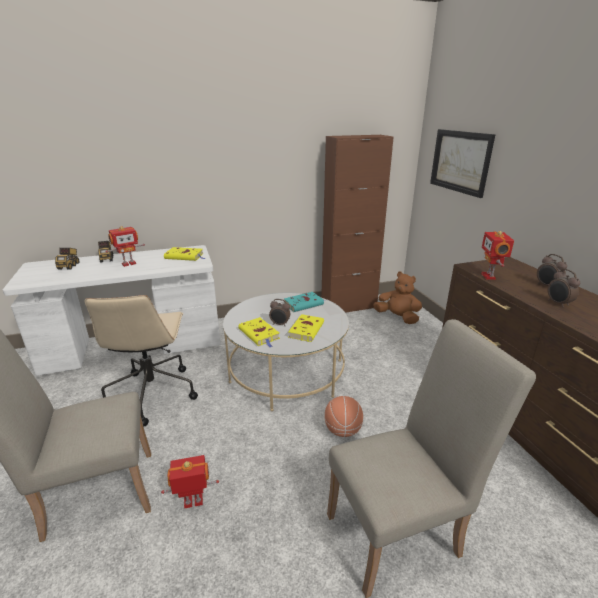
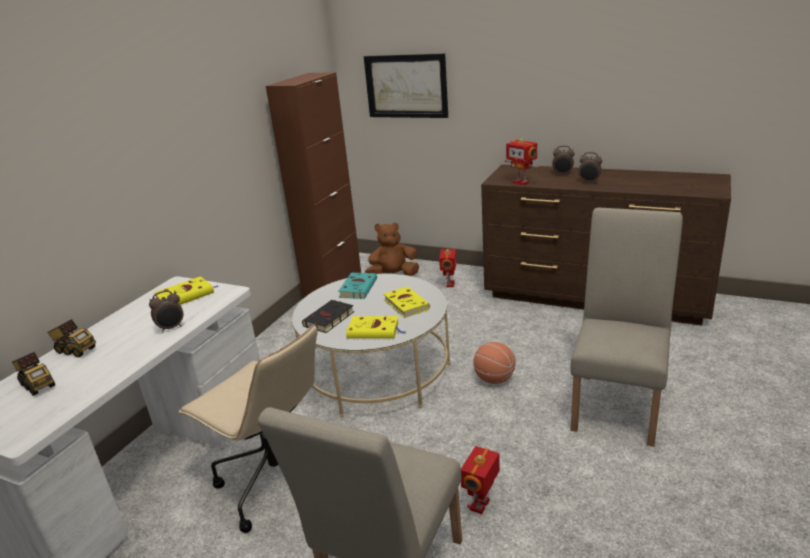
camera: 45 degrees left, 0 degrees up
toy robot [105,226,145,267] -> toy robot moved to [439,249,457,287]
alarm clock [269,299,290,326] -> alarm clock moved to [149,290,183,332]
none -> black book [302,300,354,333]

